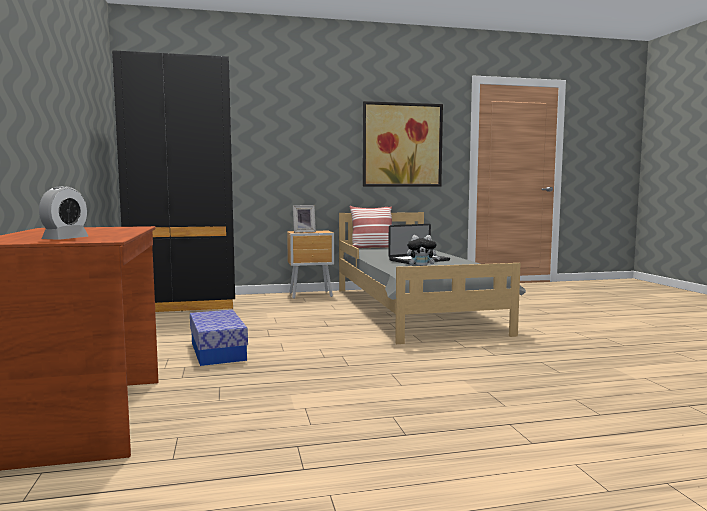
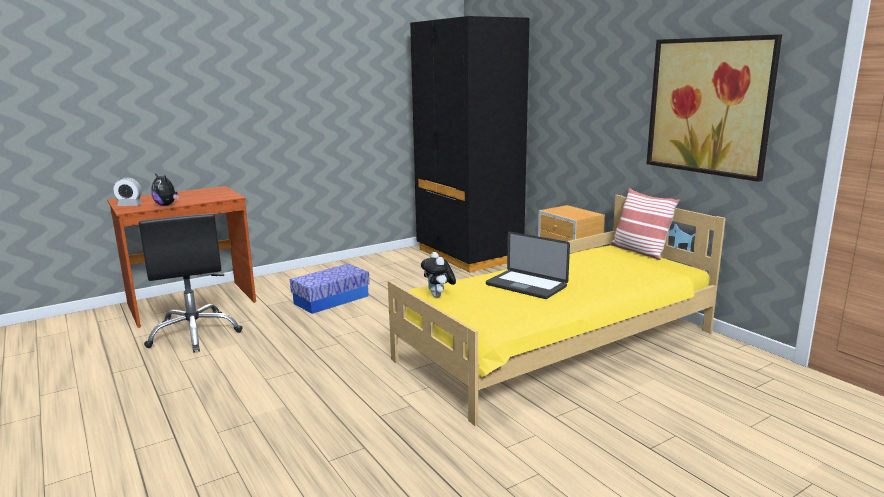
camera: 70 degrees right, 10 degrees up
picture frame [293,205,316,233] -> none
grey bed [339,212,526,344] -> yellow bed [388,195,726,426]
none -> black office chair [139,214,243,353]
none -> plush toy [151,173,179,206]

